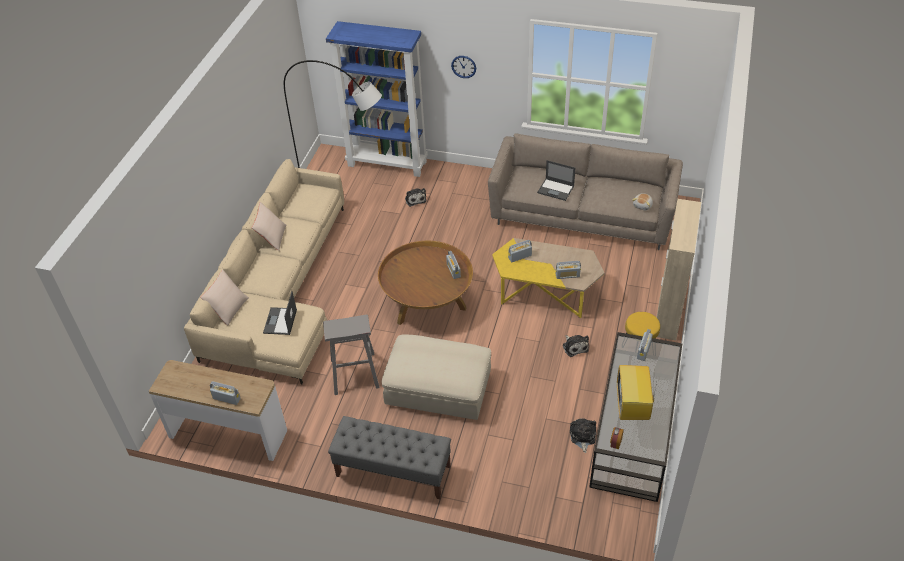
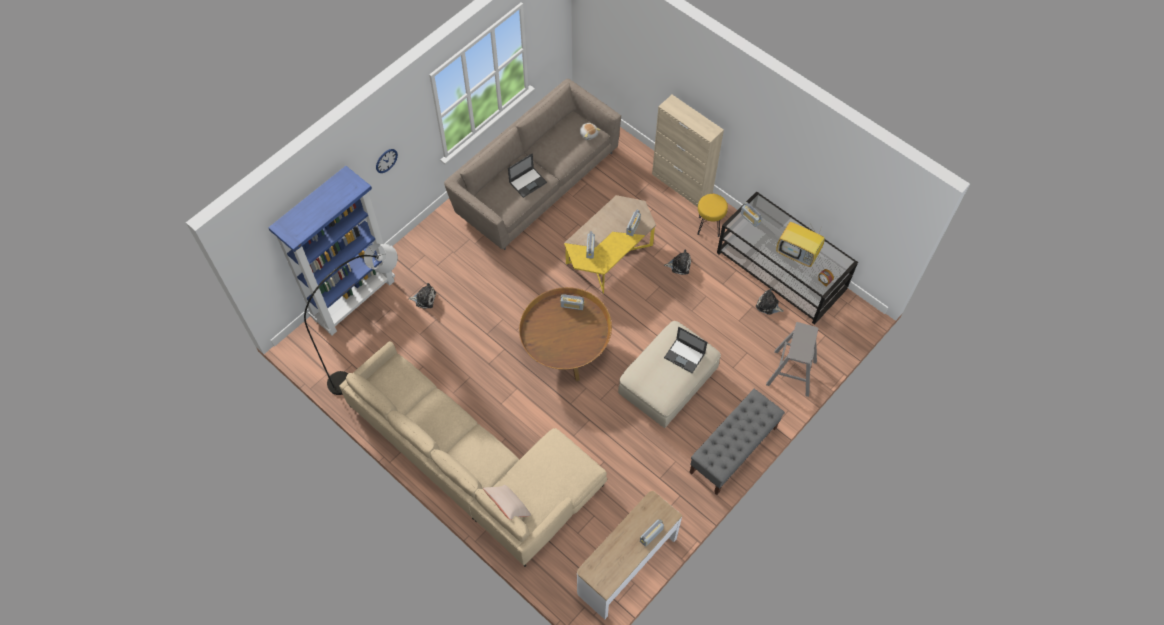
camera: 65 degrees left, 15 degrees up
beige pillow [252,202,286,251] -> none
laptop [263,291,297,335] -> laptop moved to [664,327,707,373]
grey stool [323,315,379,395] -> grey stool moved to [766,322,819,397]

